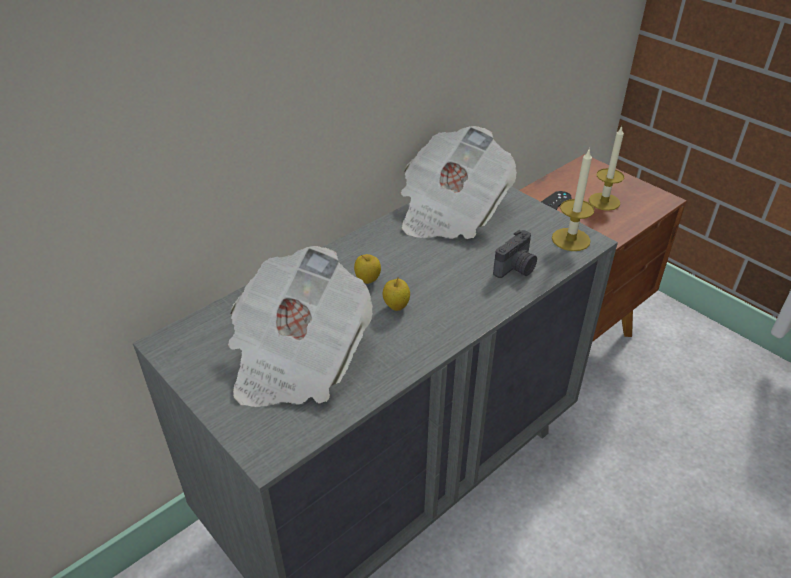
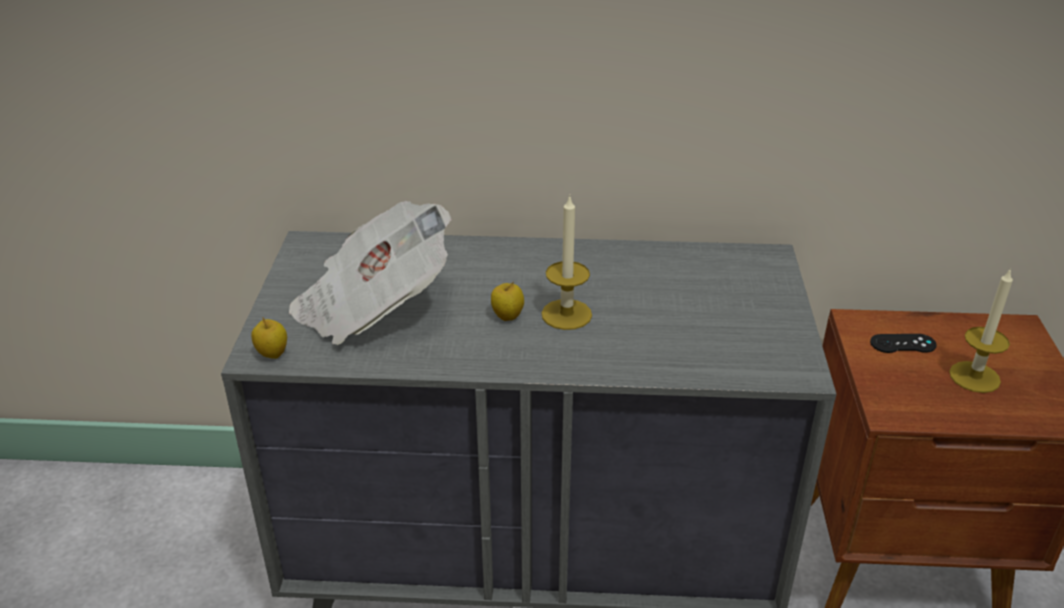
camera: 45 degrees right, 5 degrees down
apple [354,254,381,284] -> apple moved to [251,318,287,359]
newspaper [401,126,517,239] -> none
camera [493,230,537,278] -> none
candle [552,148,594,251] -> candle moved to [541,195,592,330]

